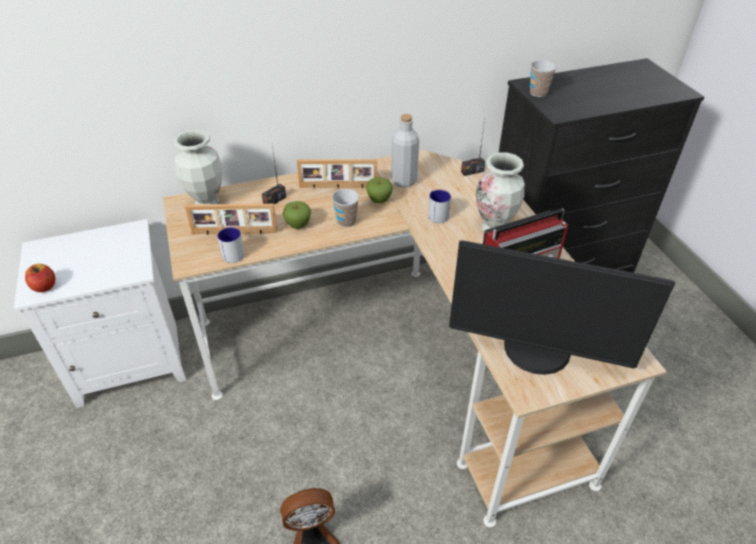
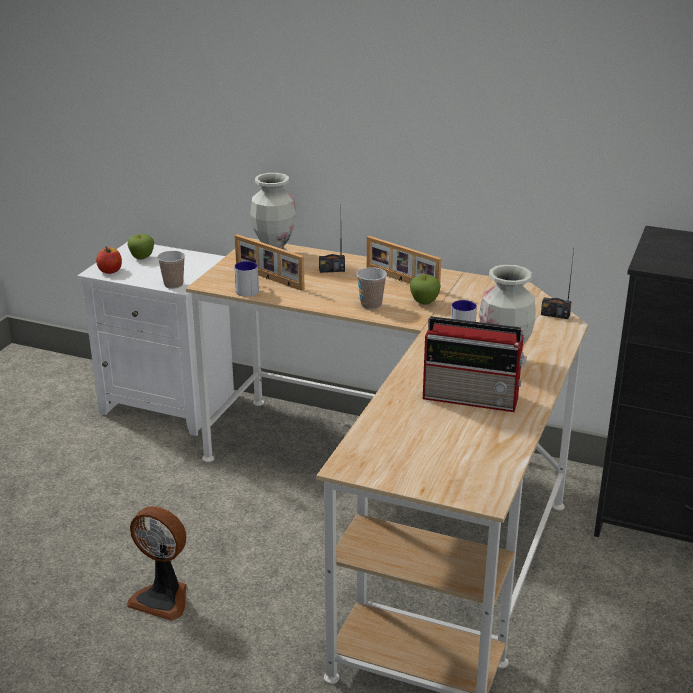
camera: 40 degrees right, 15 degrees down
apple [283,201,311,229] -> apple moved to [127,234,154,259]
grey bottle [391,114,419,188] -> none
monitor [449,241,675,375] -> none
cup [530,60,557,97] -> cup moved to [158,251,185,289]

